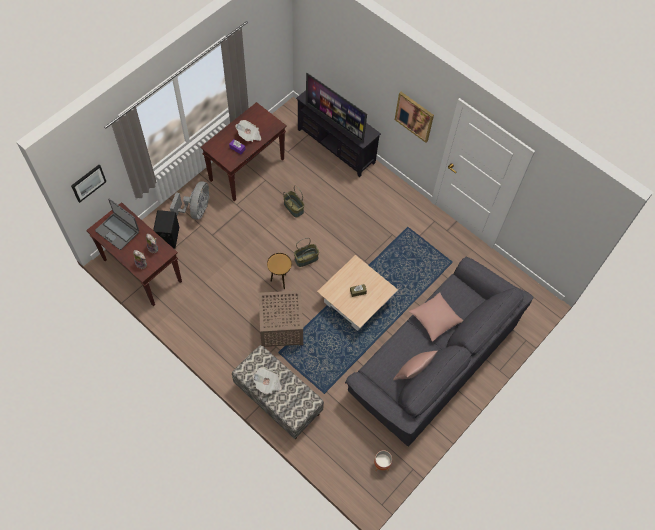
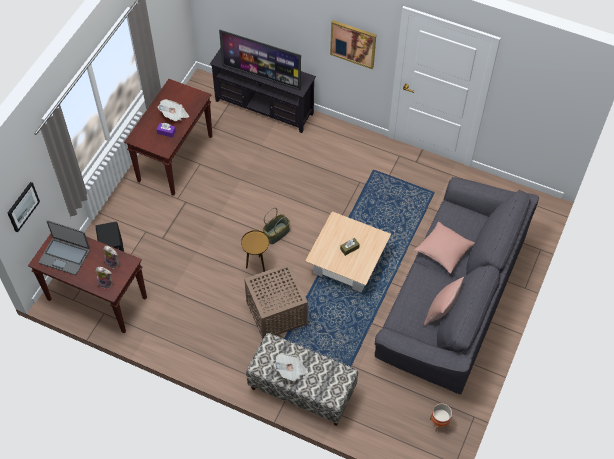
camera: 15 degrees left, 5 degrees down
grey fan [170,181,209,219] -> none
basket [283,185,304,218] -> none

